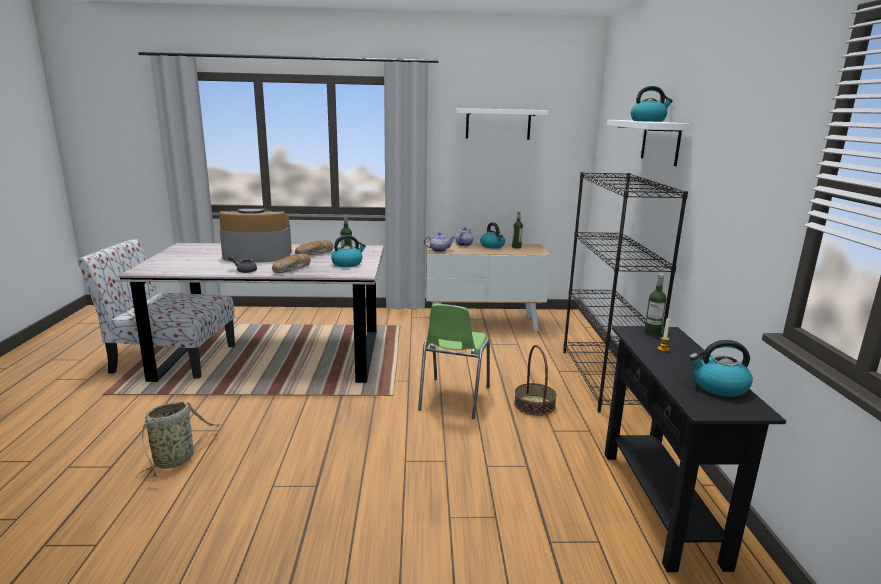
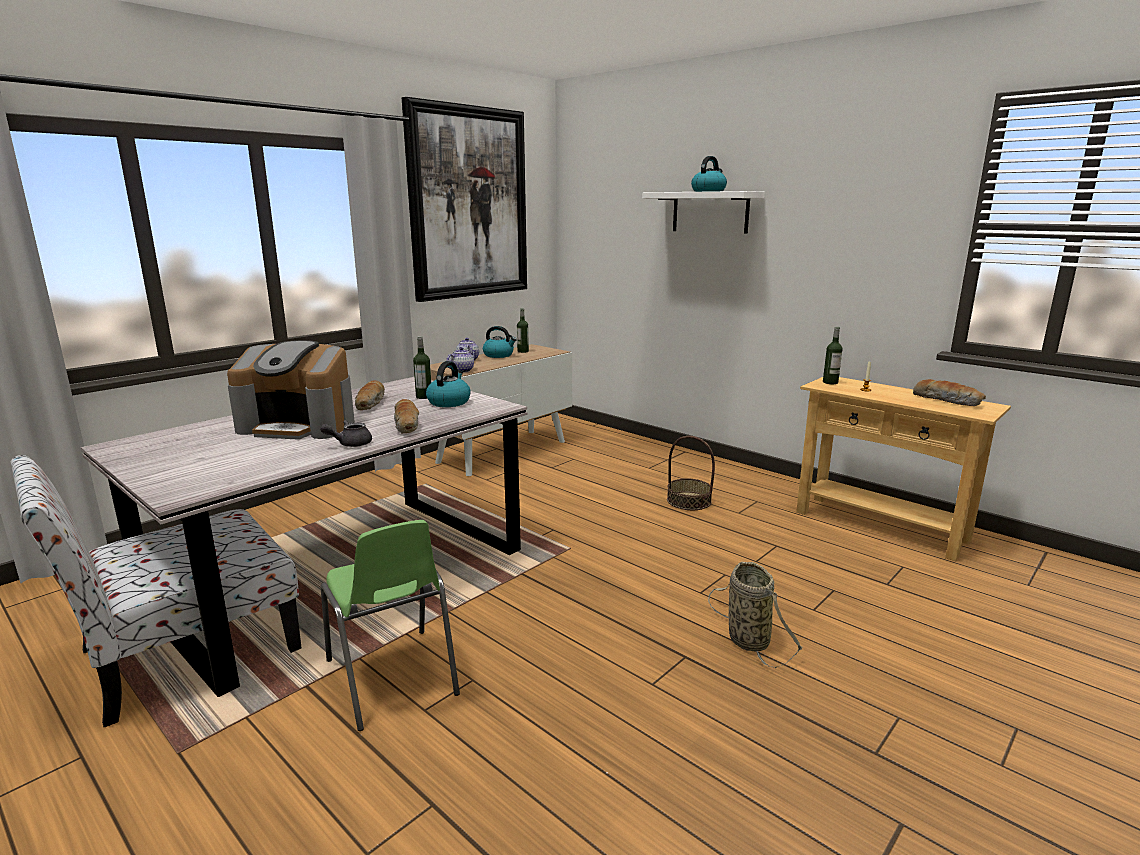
camera: 45 degrees left, 0 degrees up
basket [136,401,220,479] -> basket moved to [708,562,803,668]
coffee machine [219,209,292,263] -> coffee machine turned 120 degrees counterclockwise [227,340,355,440]
green chair [418,304,490,419] -> green chair moved to [321,520,460,731]
white shelf [456,108,548,140] -> picture [402,97,527,302]
black bookcase [563,172,688,412] -> none
black console table [605,326,786,572] -> beige console table [796,377,1011,561]
kettle [689,340,753,397] -> bread [913,379,986,406]

